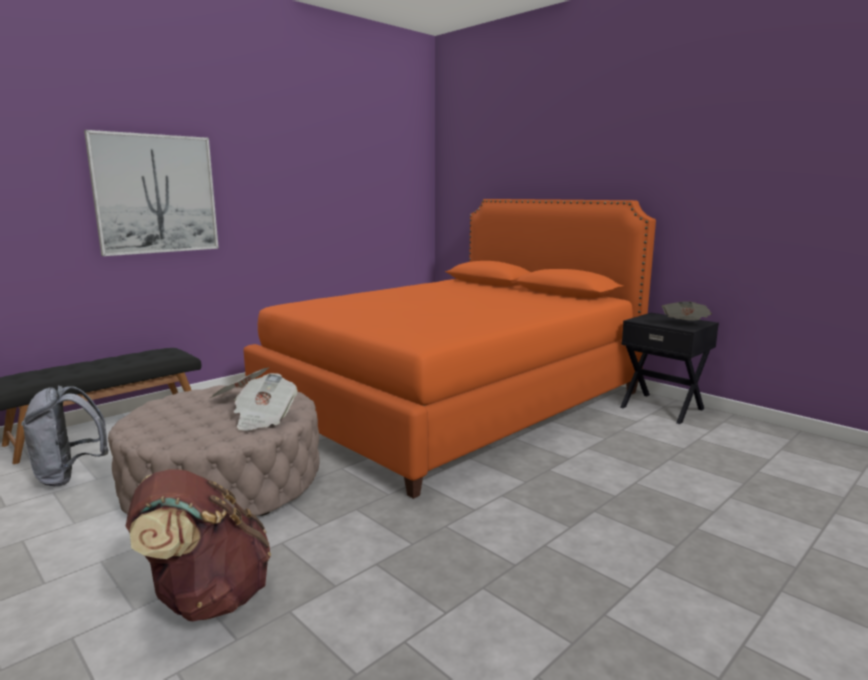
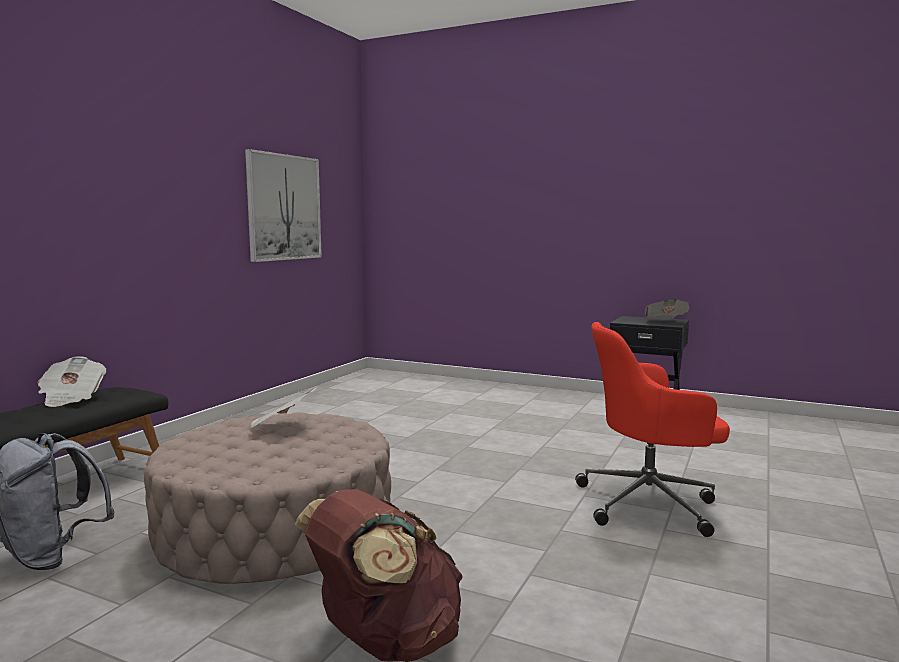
camera: 20 degrees left, 5 degrees down
picture [84,130,219,256] -> picture moved to [245,149,322,262]
newspaper [234,373,298,431] -> newspaper moved to [37,357,107,407]
orange bed [244,199,656,499] -> none
none -> red office chair [575,322,730,537]

